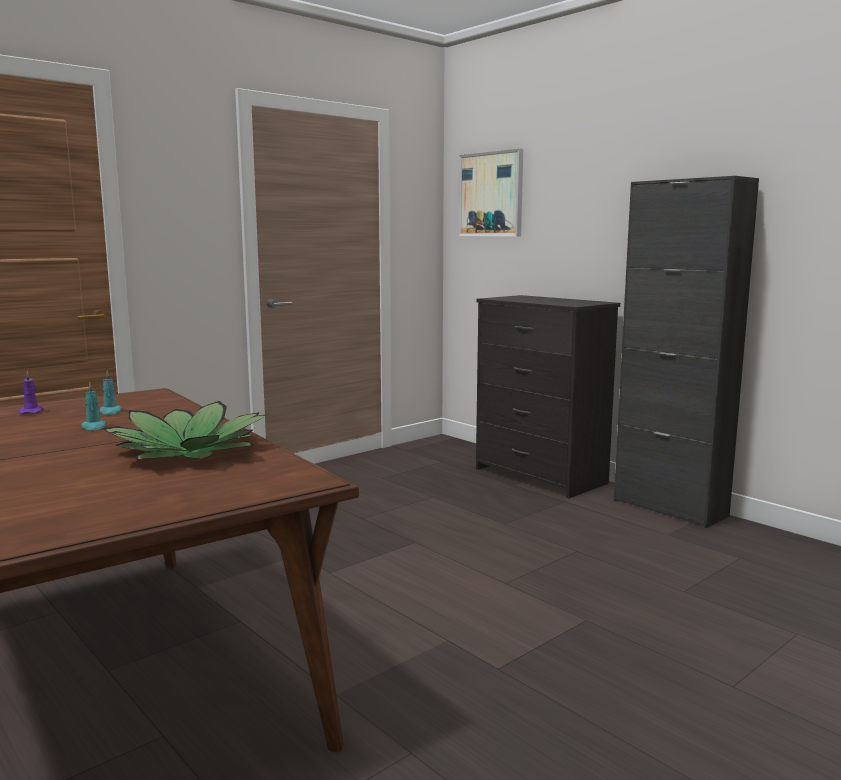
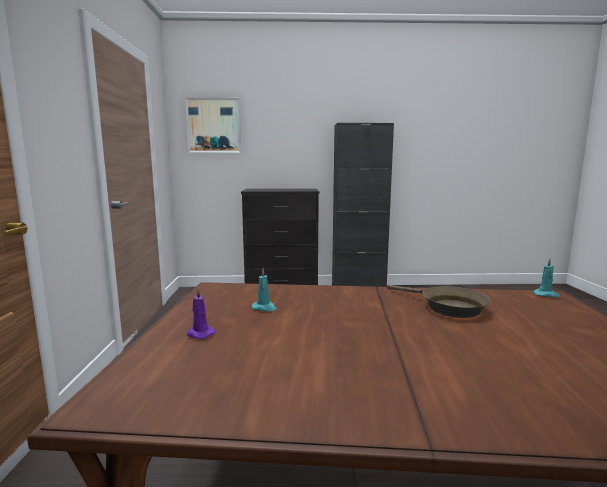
camera: 50 degrees left, 0 degrees up
turquoise candle [81,383,106,430] -> turquoise candle moved to [533,259,560,297]
potted plant [102,401,269,459] -> brown frying pan [387,285,491,318]

